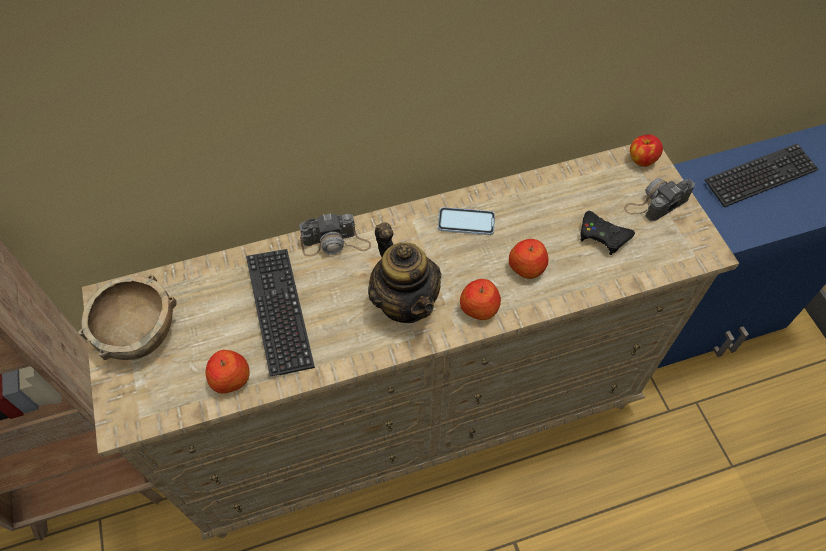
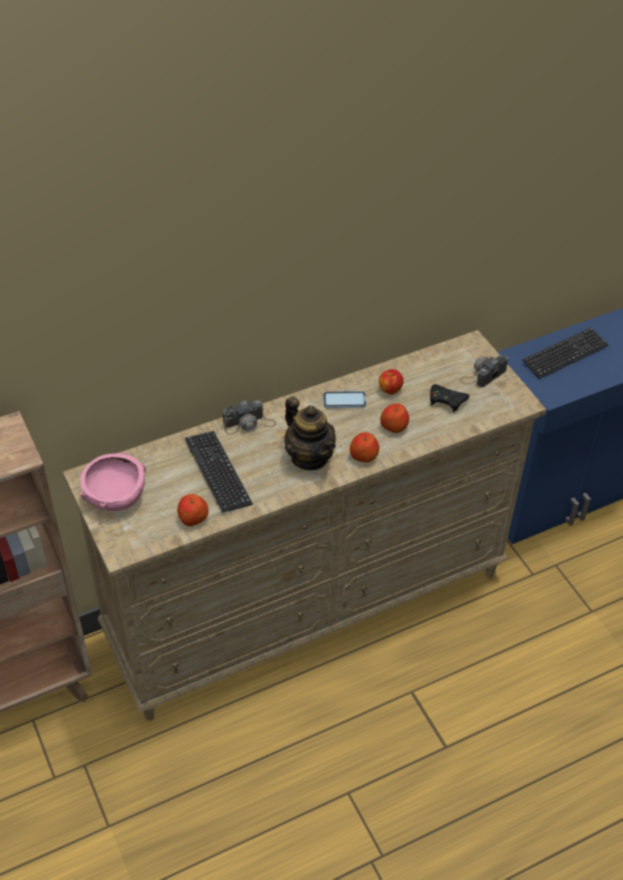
camera: 10 degrees left, 10 degrees down
brown bowl [78,275,177,360] -> pink bowl [80,452,146,511]
apple [630,134,663,167] -> apple moved to [379,369,404,394]

